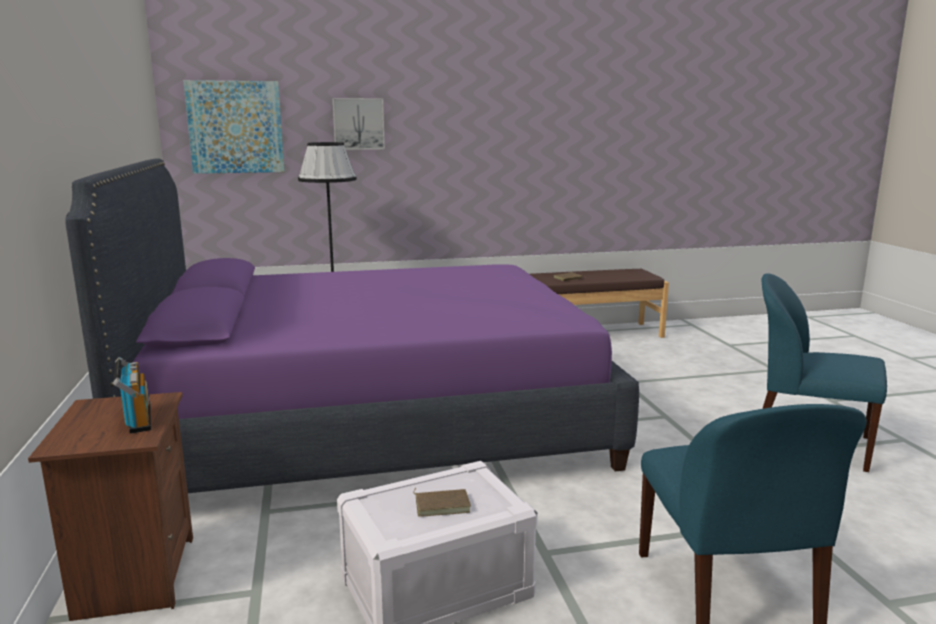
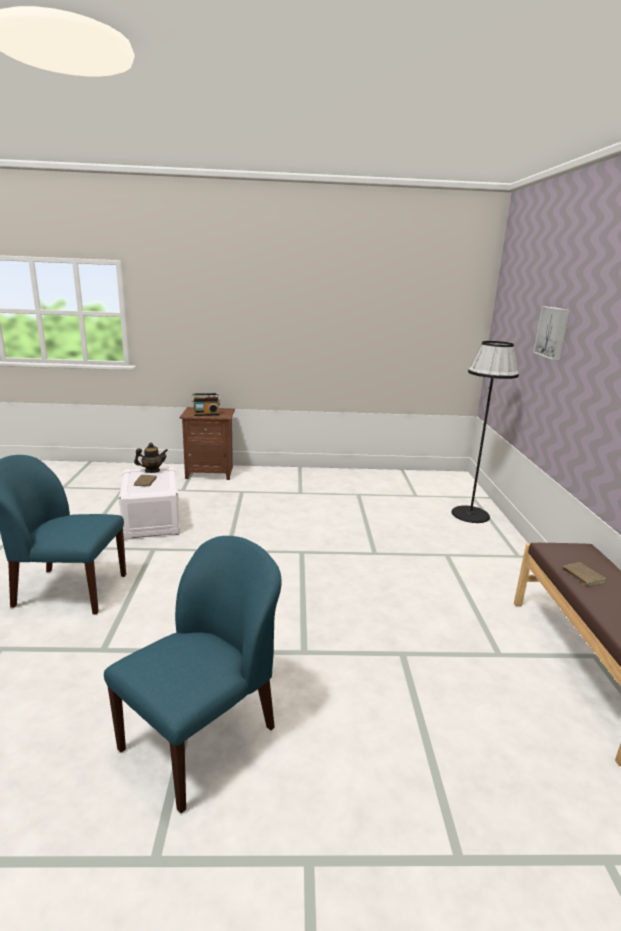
camera: 100 degrees right, 5 degrees up
purple bed [65,158,639,493] -> none
picture [183,80,285,174] -> none
none -> teapot [134,443,168,473]

